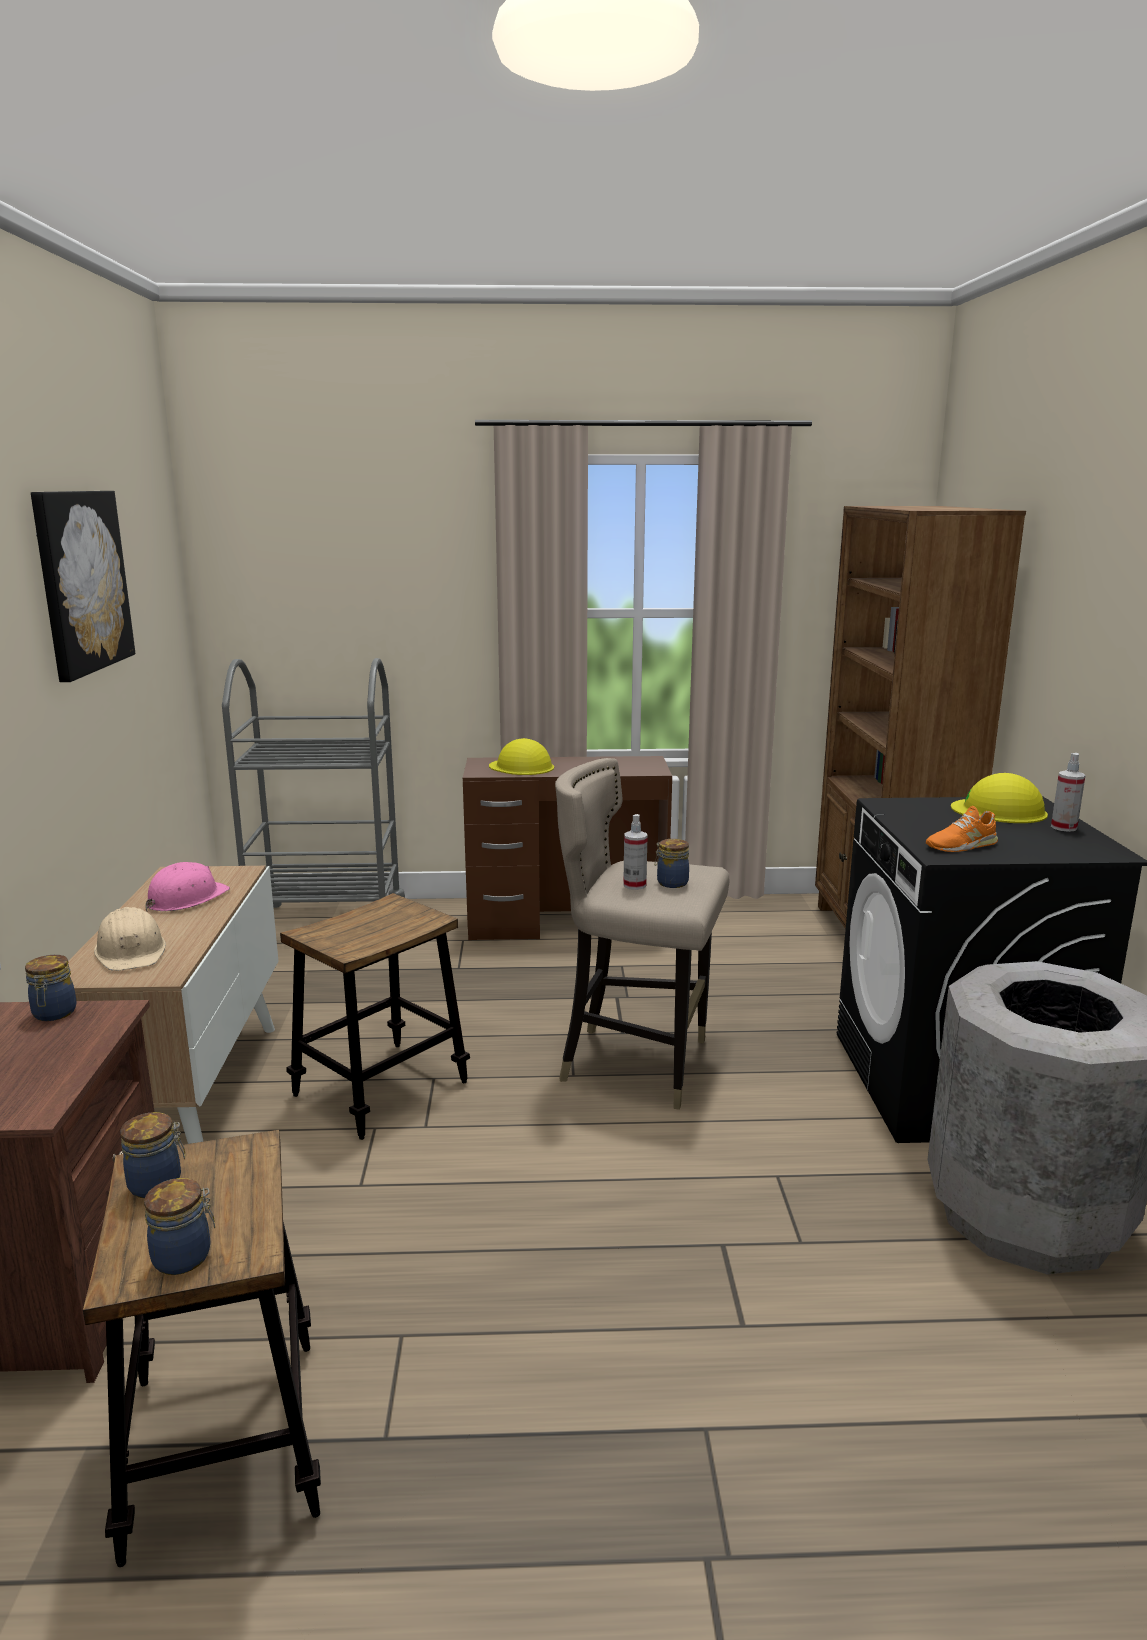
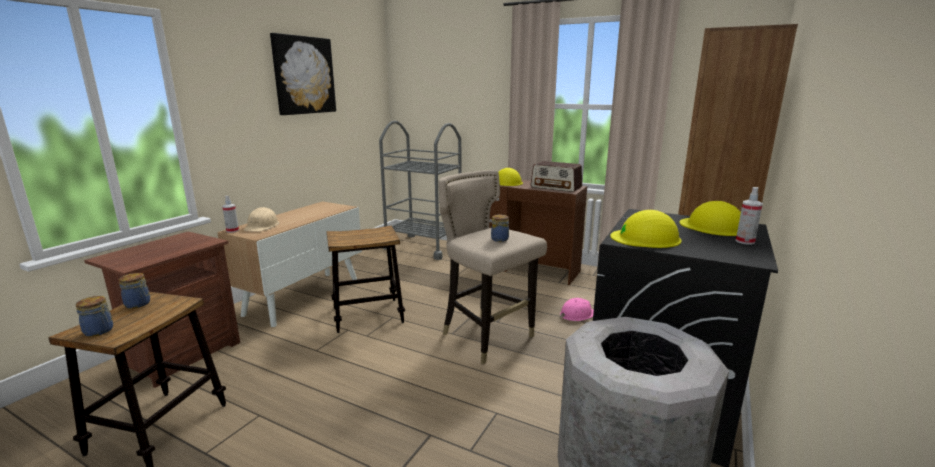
camera: 30 degrees right, 0 degrees up
jar [25,955,77,1021] -> none
pink hard hat [145,862,230,911] -> pink hard hat moved to [560,298,594,321]
spray bottle [623,814,648,890] -> spray bottle moved to [222,196,239,233]
orange shoe [926,806,998,852] -> yellow hard hat [610,210,682,248]
none -> radio [531,161,582,192]

